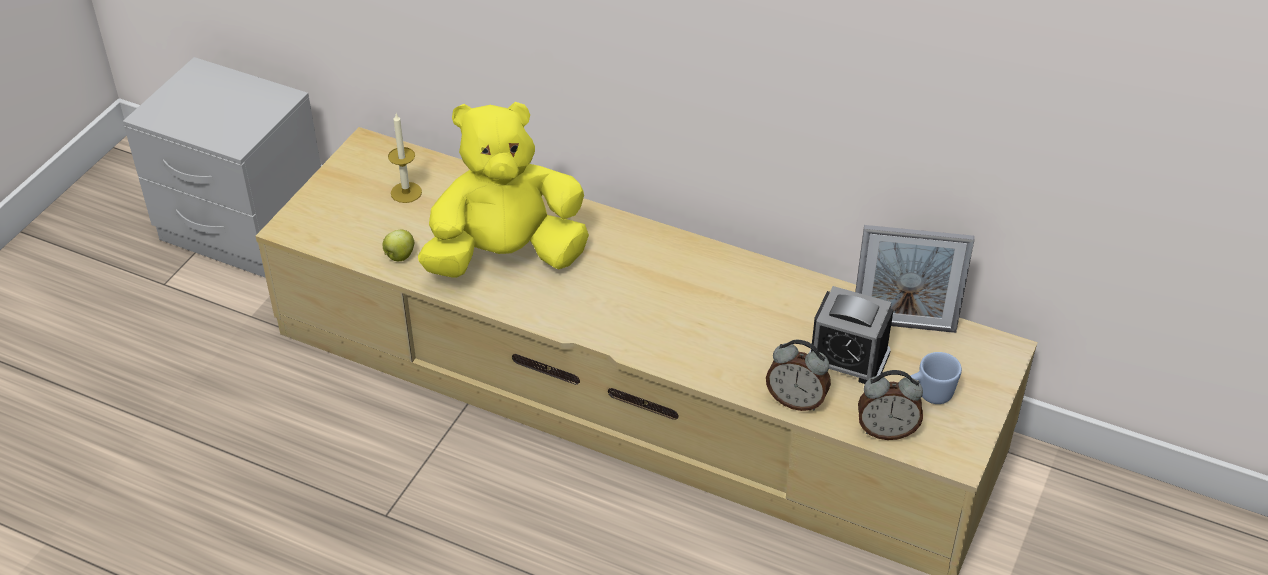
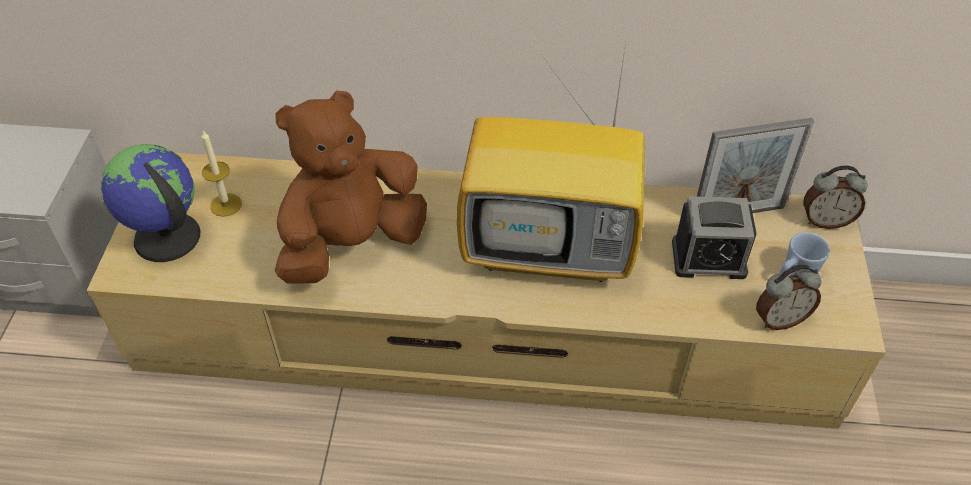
camera: 20 degrees left, 5 degrees up
apple [383,230,414,261] -> none
yellow plush toy [418,102,589,278] -> brown plush toy [275,91,427,284]
alarm clock [766,340,831,411] -> alarm clock moved to [803,165,868,229]
none -> globe [100,144,200,262]
none -> television [457,36,645,282]

